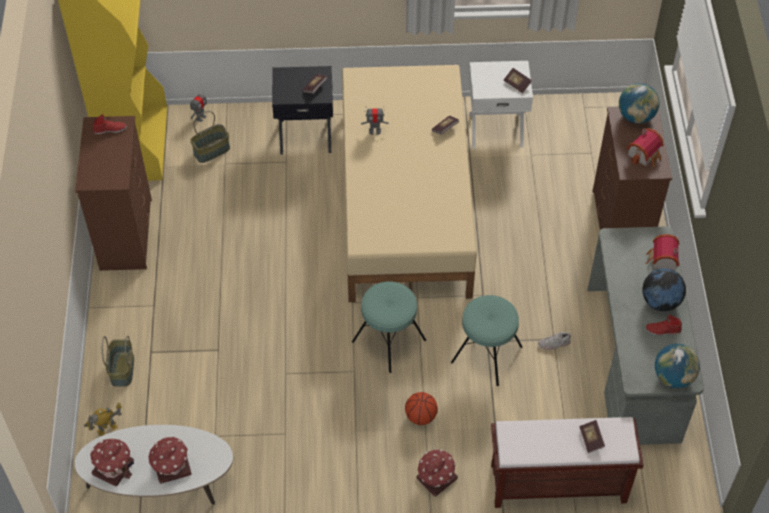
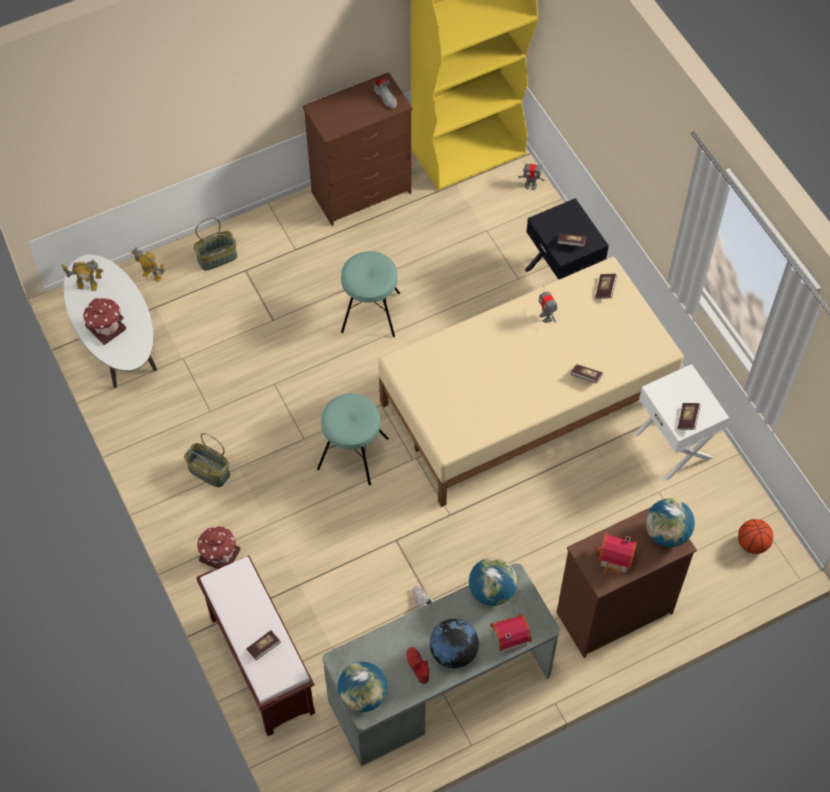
camera: 65 degrees right, 5 degrees up
toy house [90,438,134,486] -> toy robot [61,260,103,291]
red shoe [93,114,127,134] -> grey shoe [374,78,397,108]
basket [190,111,230,163] -> basket moved to [184,433,230,487]
basketball [405,392,438,425] -> basketball moved to [738,519,773,554]
turquoise stool [451,295,522,386] -> turquoise stool moved to [341,251,400,337]
none -> globe [469,557,517,606]
none -> book [595,274,617,299]

